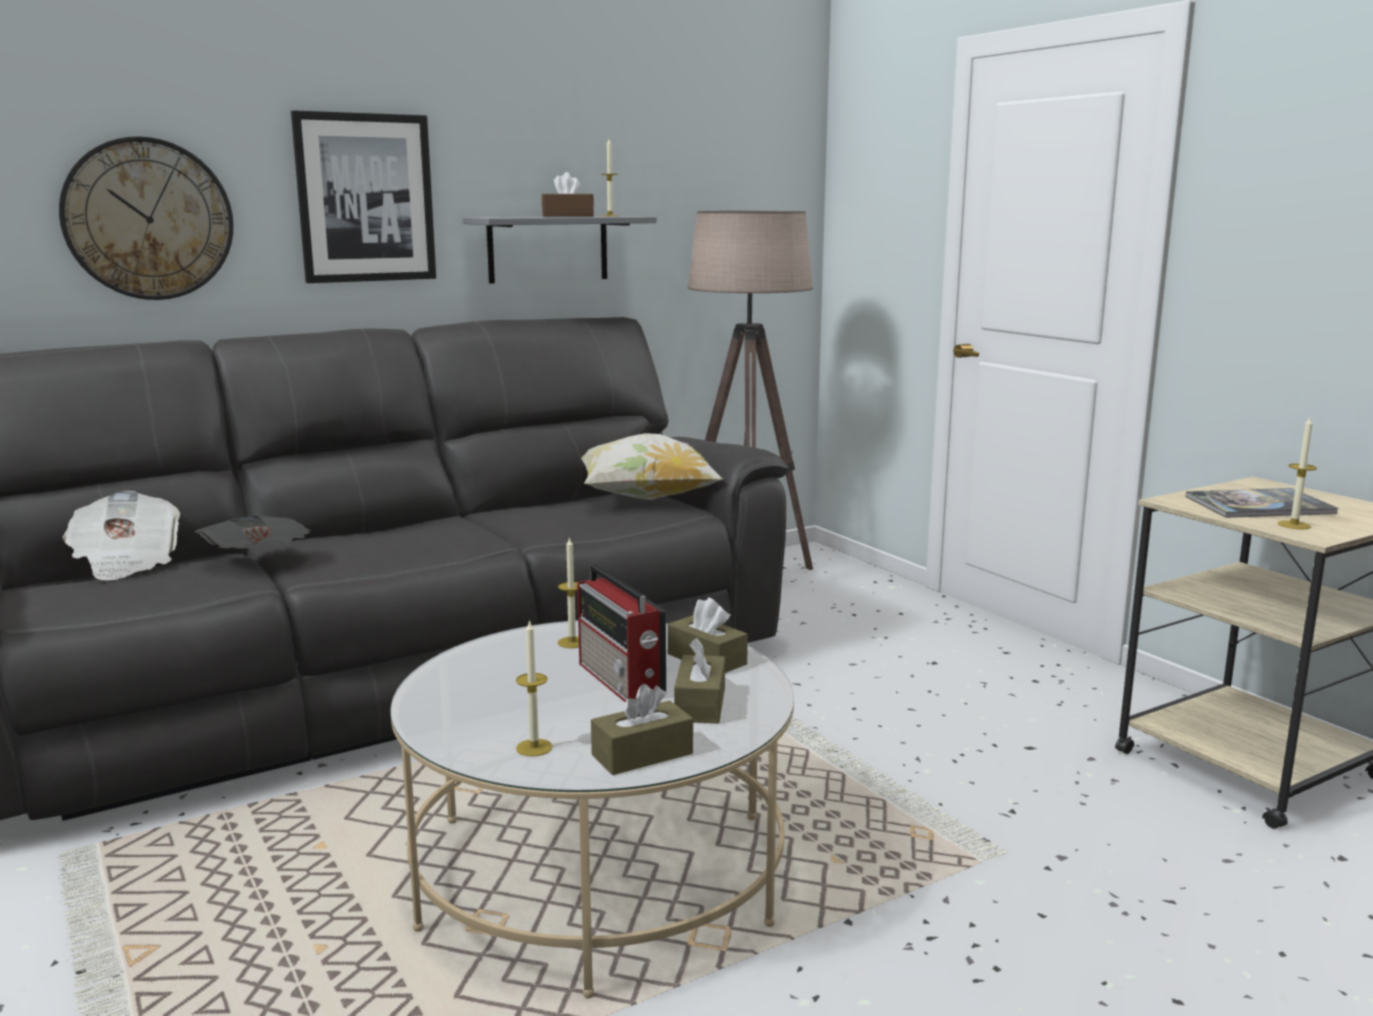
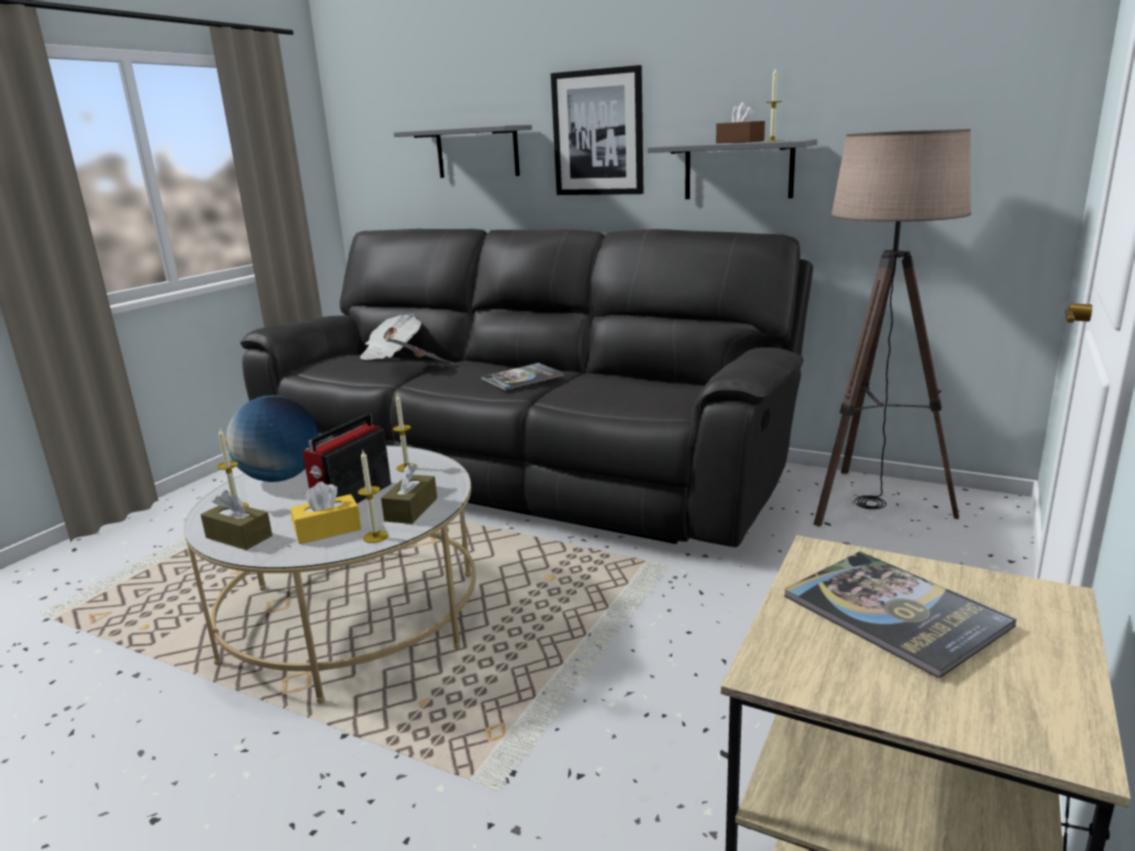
camera: 60 degrees right, 5 degrees up
wall clock [59,136,233,300] -> grey shelf [394,125,532,178]
pillow [581,433,723,500] -> none
brown tissue box [674,638,725,724] -> yellow tissue box [290,482,361,544]
candle [1278,417,1317,529] -> candle moved to [358,451,388,543]
none -> globe [225,395,318,482]
none -> book [481,363,564,391]

